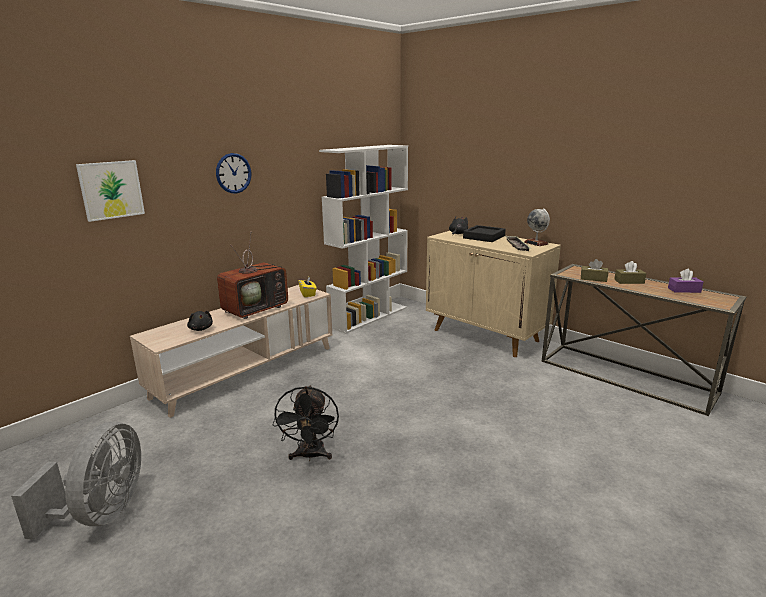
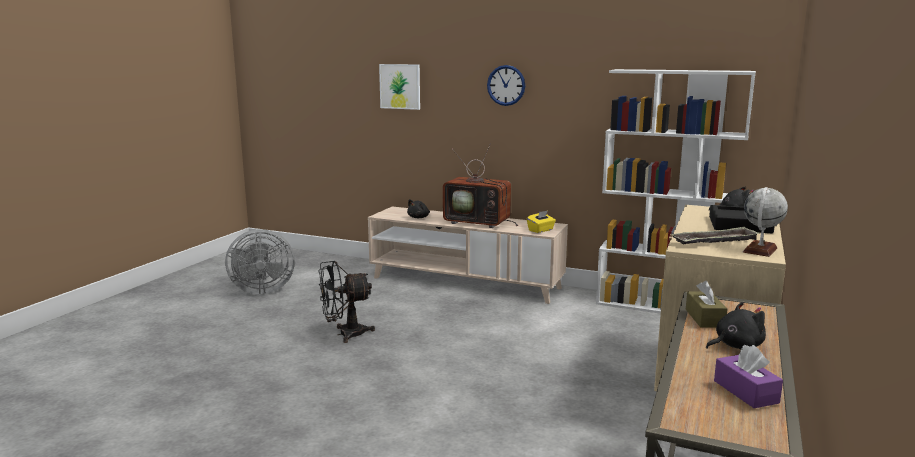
camera: 70 degrees right, 5 degrees down
brown tissue box [614,261,646,284] -> black plush toy [706,302,766,349]

